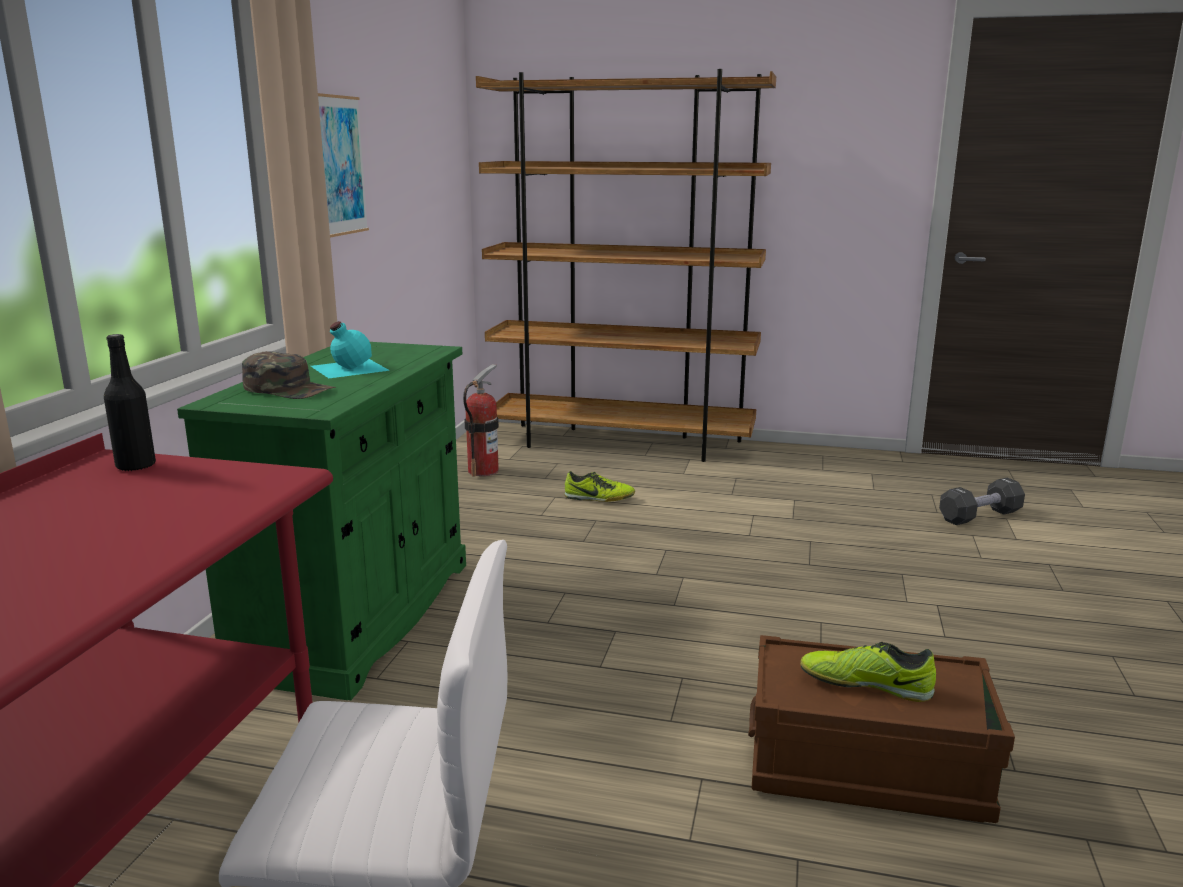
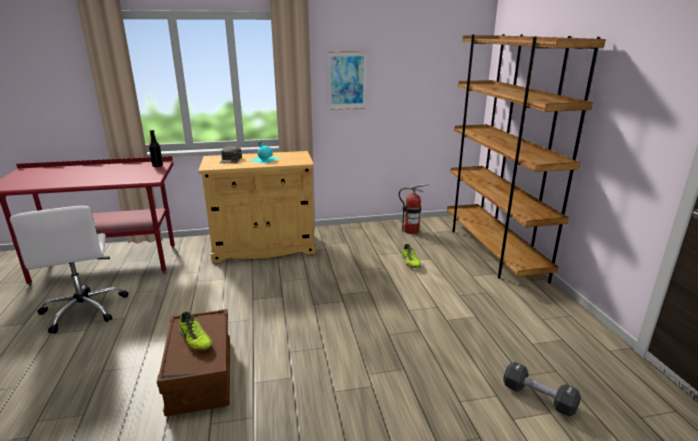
camera: 65 degrees right, 5 degrees up
green cabinet [177,342,466,700] -> beige cabinet [198,151,316,263]
shoe [800,642,936,702] -> shoe turned 150 degrees clockwise [180,311,212,351]

